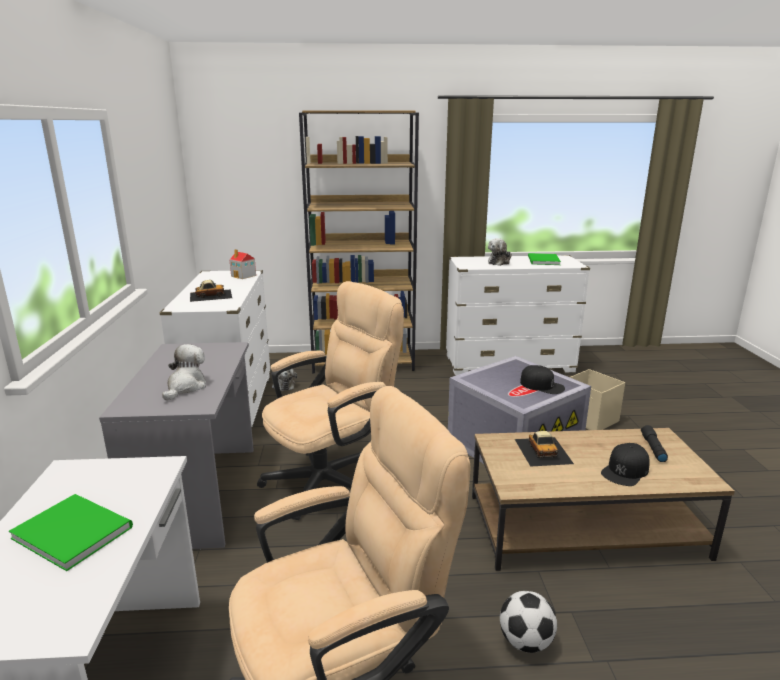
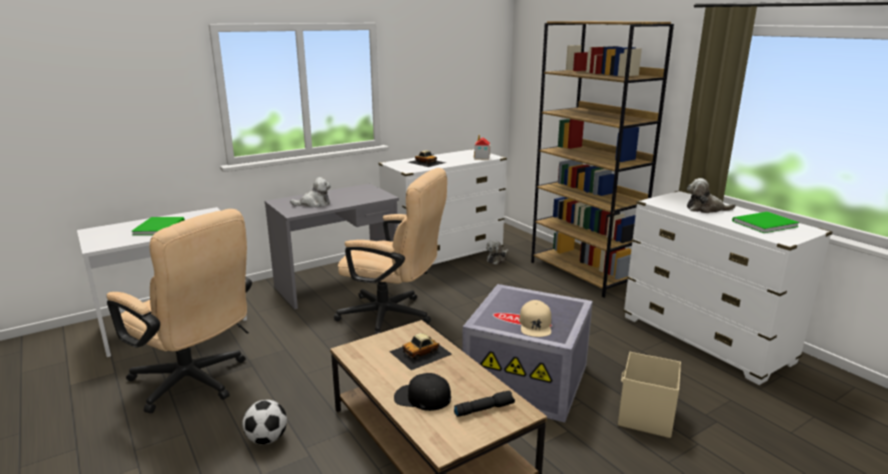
camera: 60 degrees right, 0 degrees up
black cap [520,365,565,394] -> beige cap [519,300,551,337]

